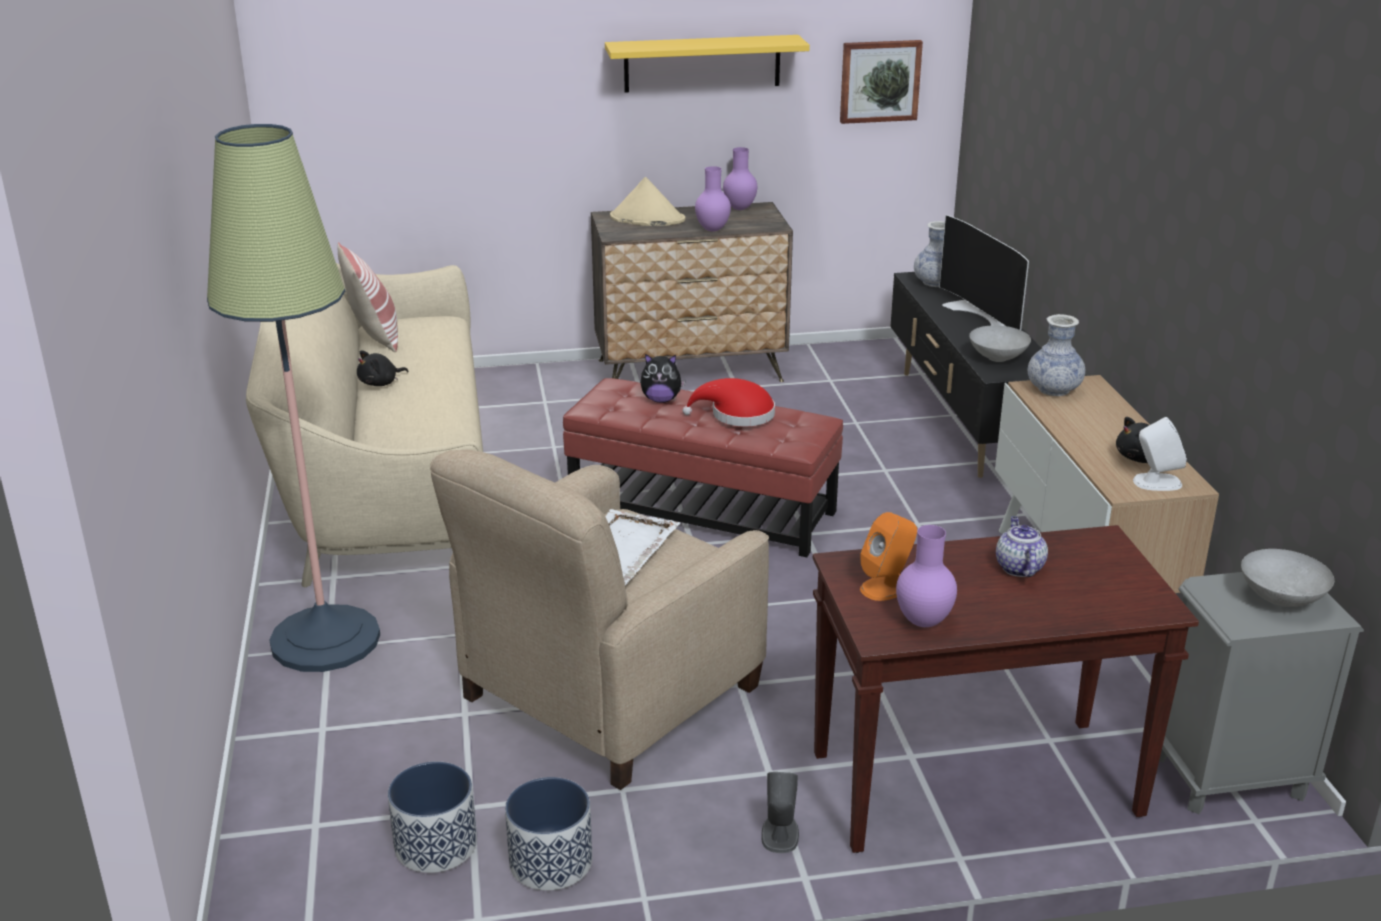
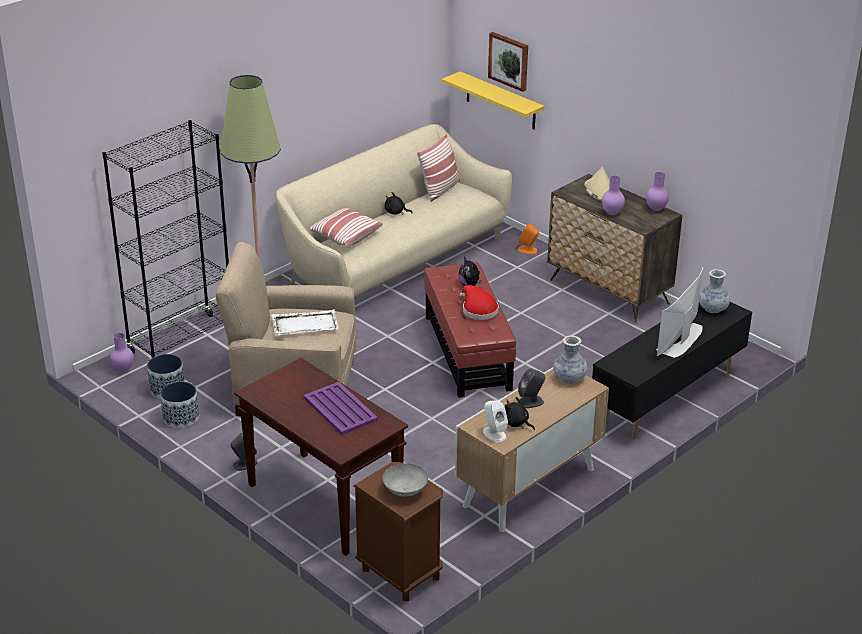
camera: 55 degrees right, 5 degrees up
yellow shelf [605,35,810,93] -> yellow shelf moved to [442,71,544,130]
picture [840,40,923,124] -> picture moved to [488,32,528,92]
orange speaker [860,512,917,601] -> orange speaker moved to [518,223,539,255]
purple vase [896,525,957,627] -> purple vase moved to [110,333,134,372]
grey bowl [969,325,1031,362] -> none
teapot [996,516,1048,577] -> purple tray [304,382,378,435]
grey nightstand [1159,572,1364,814] -> brown nightstand [353,462,443,601]
none -> black bookcase [102,120,229,360]
none -> pillow [309,208,383,247]
none -> grey speaker [518,368,546,408]

